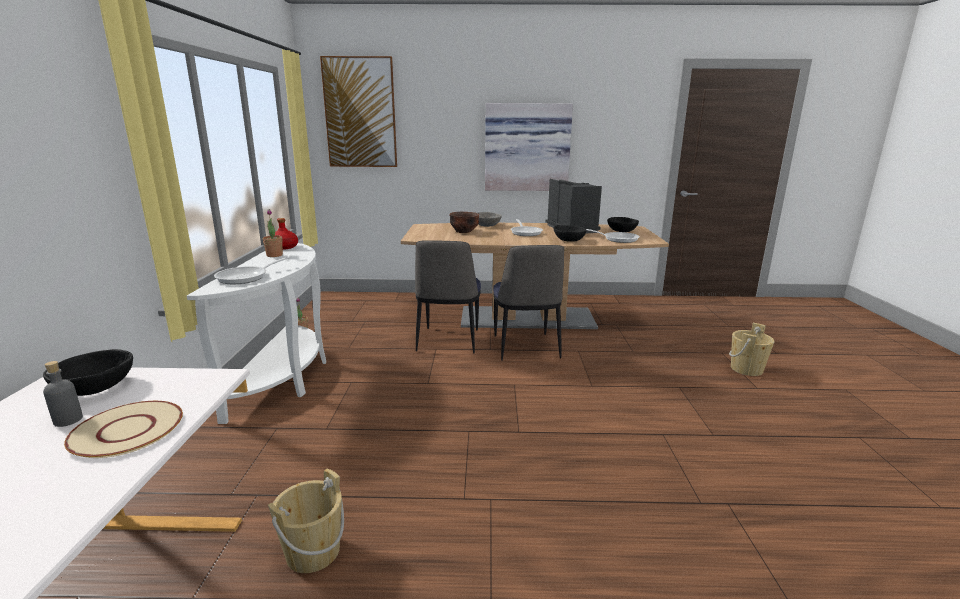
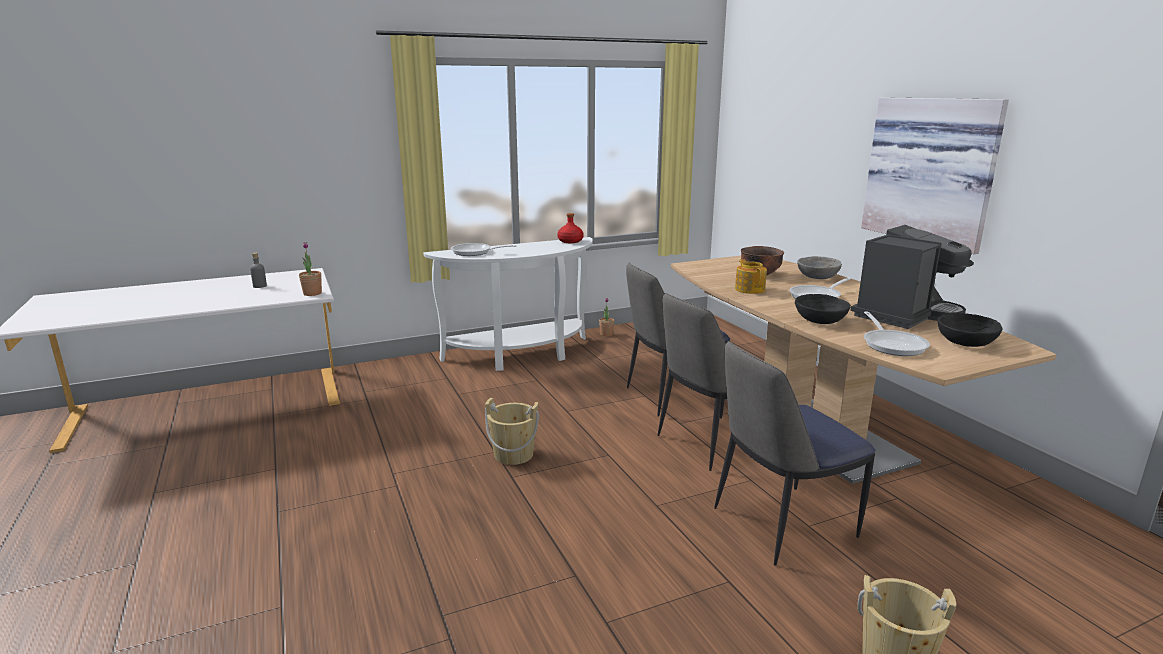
camera: 65 degrees right, 0 degrees up
black bowl [43,349,133,396] -> none
beige plate [64,401,183,458] -> none
potted plant [263,209,283,257] -> potted plant moved to [299,242,322,296]
beige bucket [268,469,344,573] -> beige bucket moved to [485,398,539,465]
picture [320,56,397,167] -> none
none -> chair [714,341,876,565]
none -> teapot [735,259,767,294]

